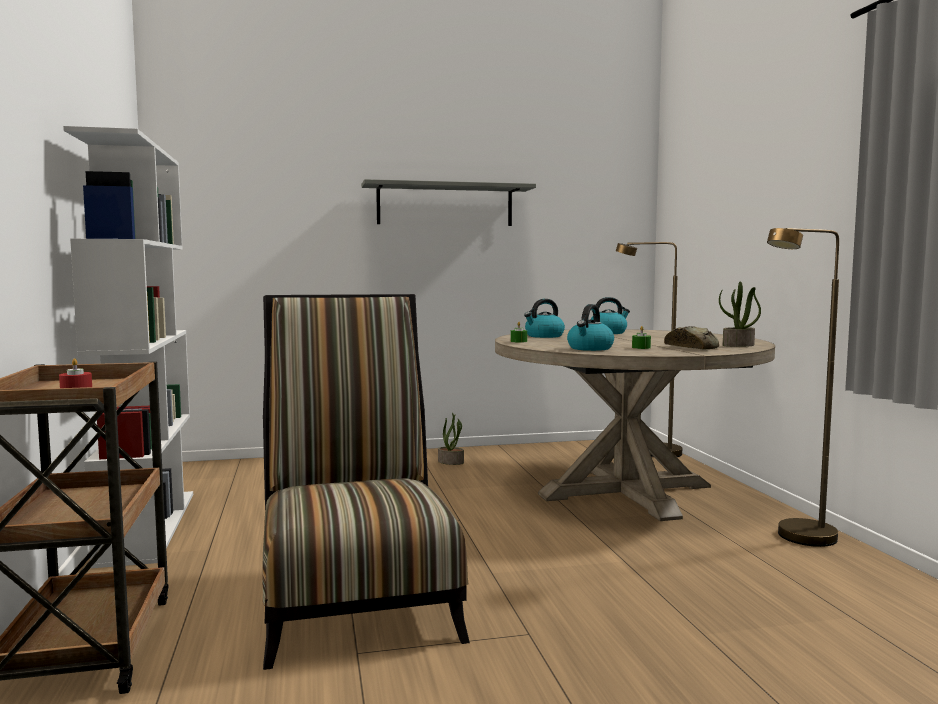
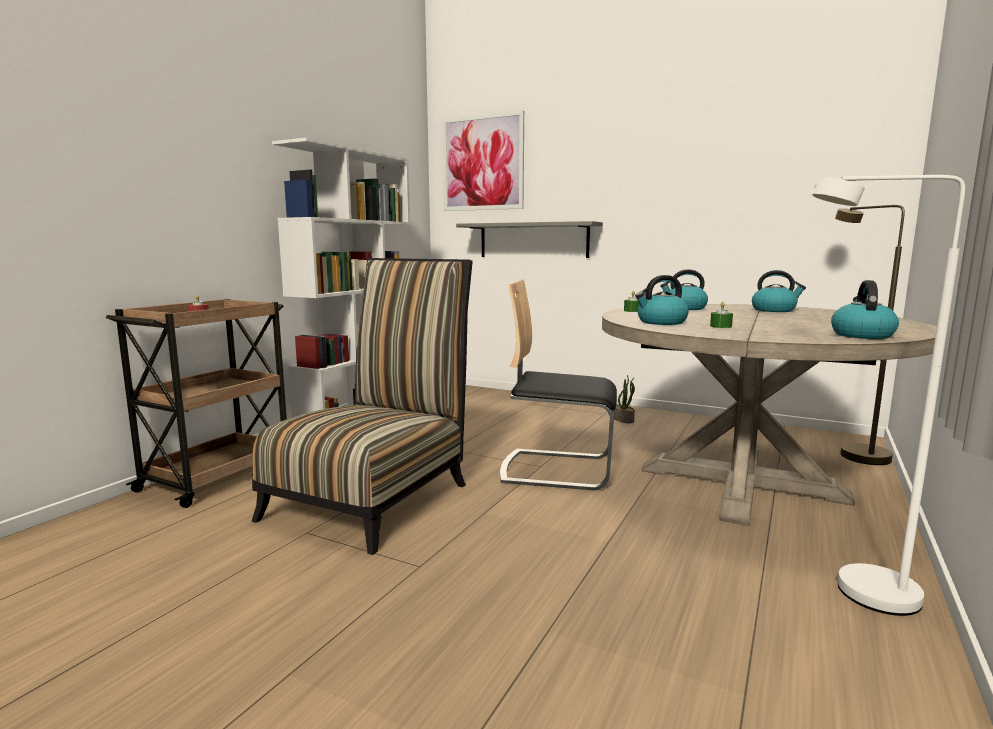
camera: 40 degrees right, 5 degrees up
grey shelf [361,179,536,226] -> grey shelf moved to [456,221,603,258]
bread [664,326,719,349] -> none
potted plant [719,281,761,347] -> kettle [831,280,899,339]
brown floor lamp [767,228,839,547] -> white floor lamp [812,175,965,616]
none -> picture [442,110,524,211]
none -> chair [500,279,617,490]

